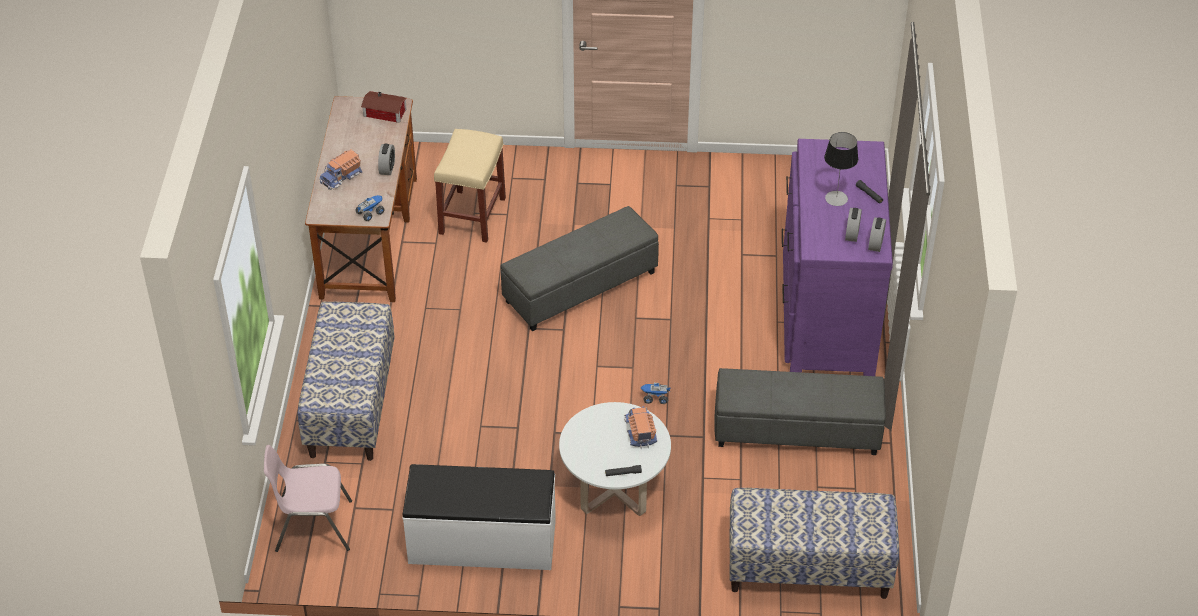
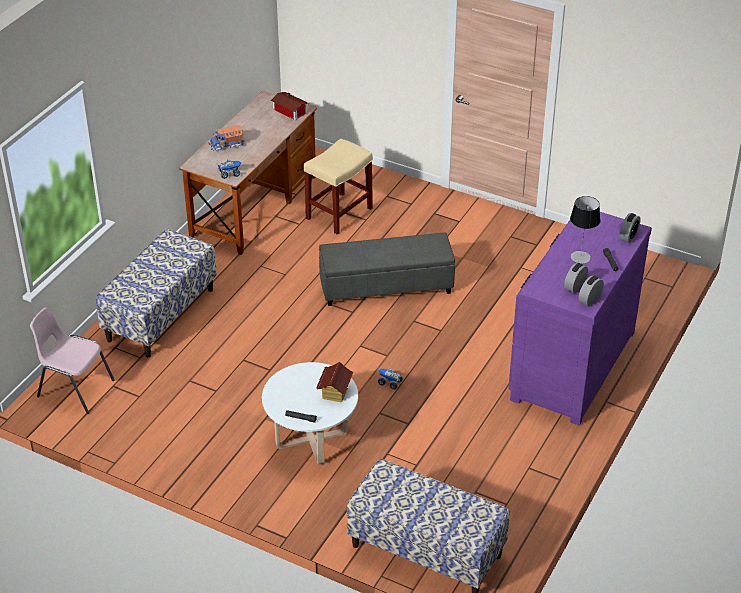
camera: 25 degrees right, 5 degrees down
alarm clock [378,144,395,175] -> alarm clock moved to [619,213,641,243]
white bench [403,464,556,570] -> none
toy truck [624,406,657,449] -> toy house [316,362,354,403]
grey ottoman [715,368,886,455] -> none

